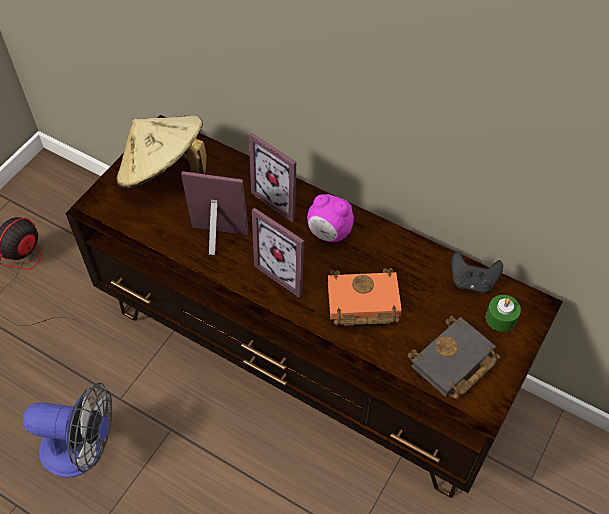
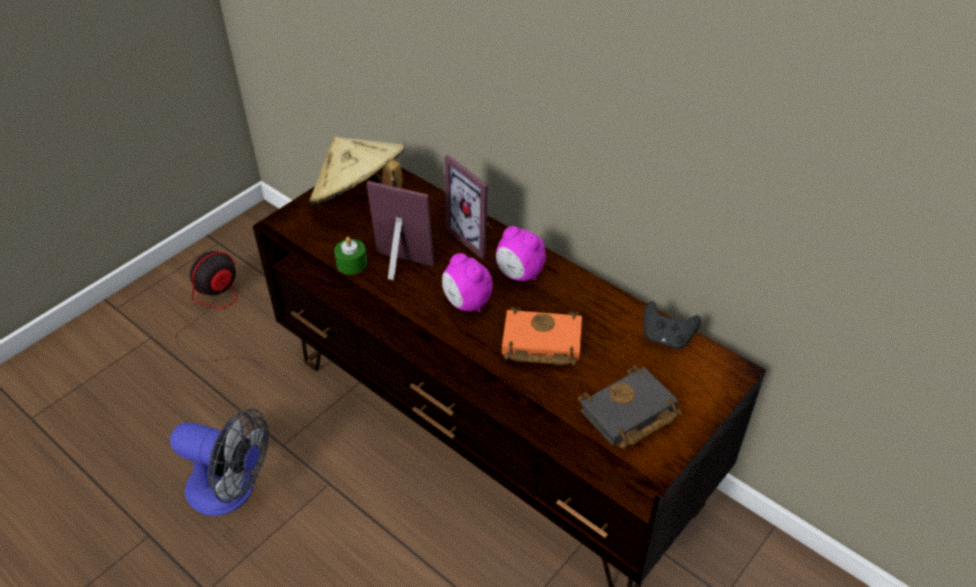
camera: 10 degrees right, 10 degrees down
picture frame [252,208,304,298] -> alarm clock [442,253,493,312]
green candle [486,295,521,332] -> green candle moved to [334,236,367,275]

